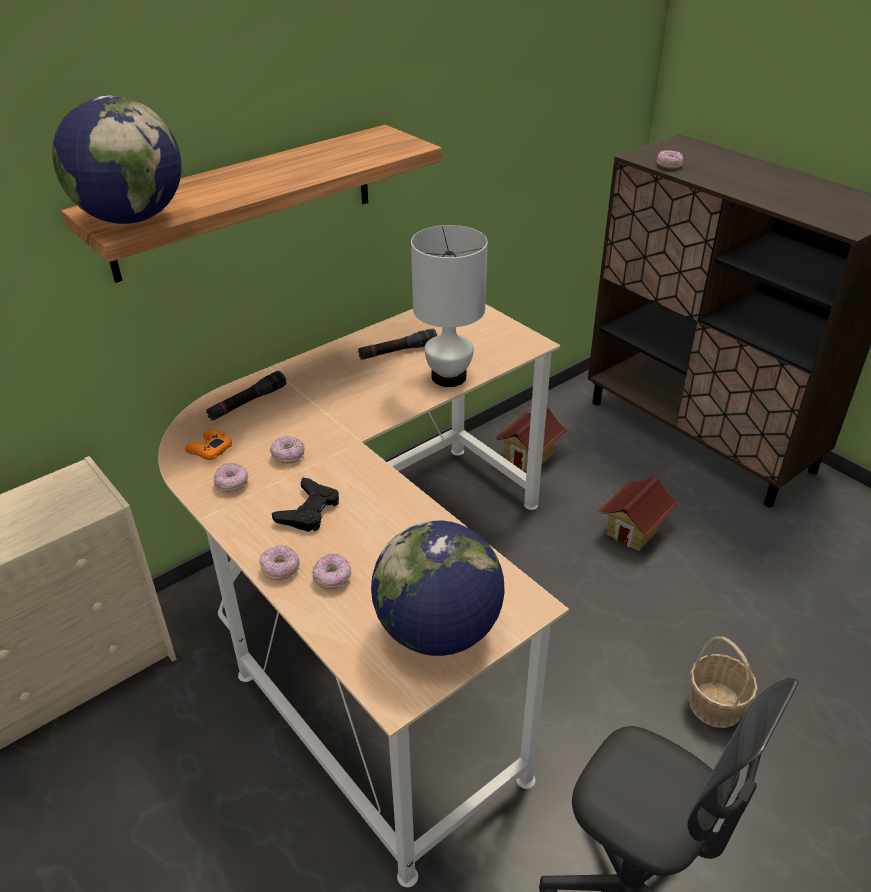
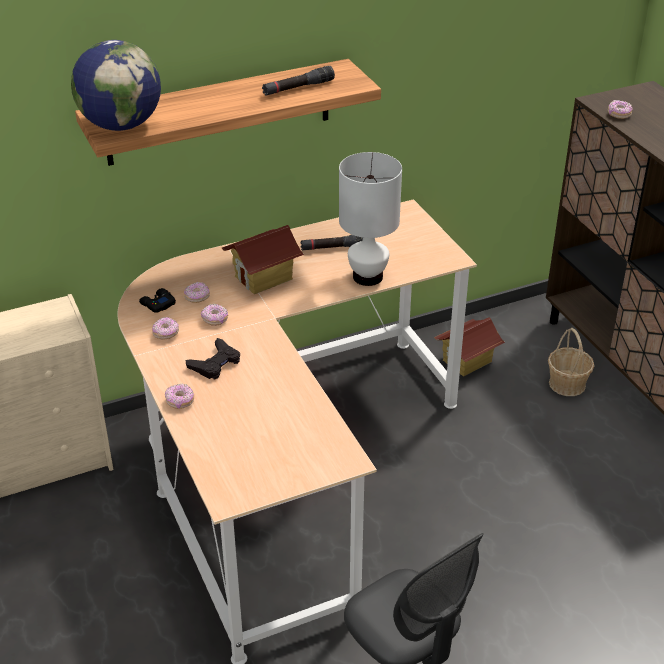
camera: 15 degrees right, 0 degrees up
orange game controller [185,429,232,460] -> black game controller [139,288,176,313]
black flashlight [206,371,286,421] -> black flashlight moved to [262,66,335,96]
donut [312,553,352,589] -> donut moved to [184,282,210,303]
globe [371,520,505,656] -> none
toy house [598,477,679,551] -> toy house moved to [222,225,304,294]
basket [689,636,758,728] -> basket moved to [548,328,594,396]

